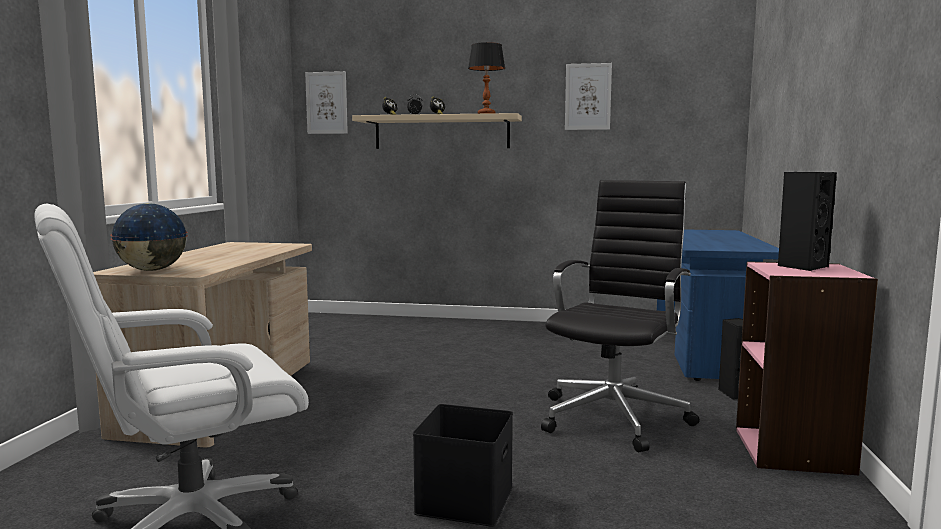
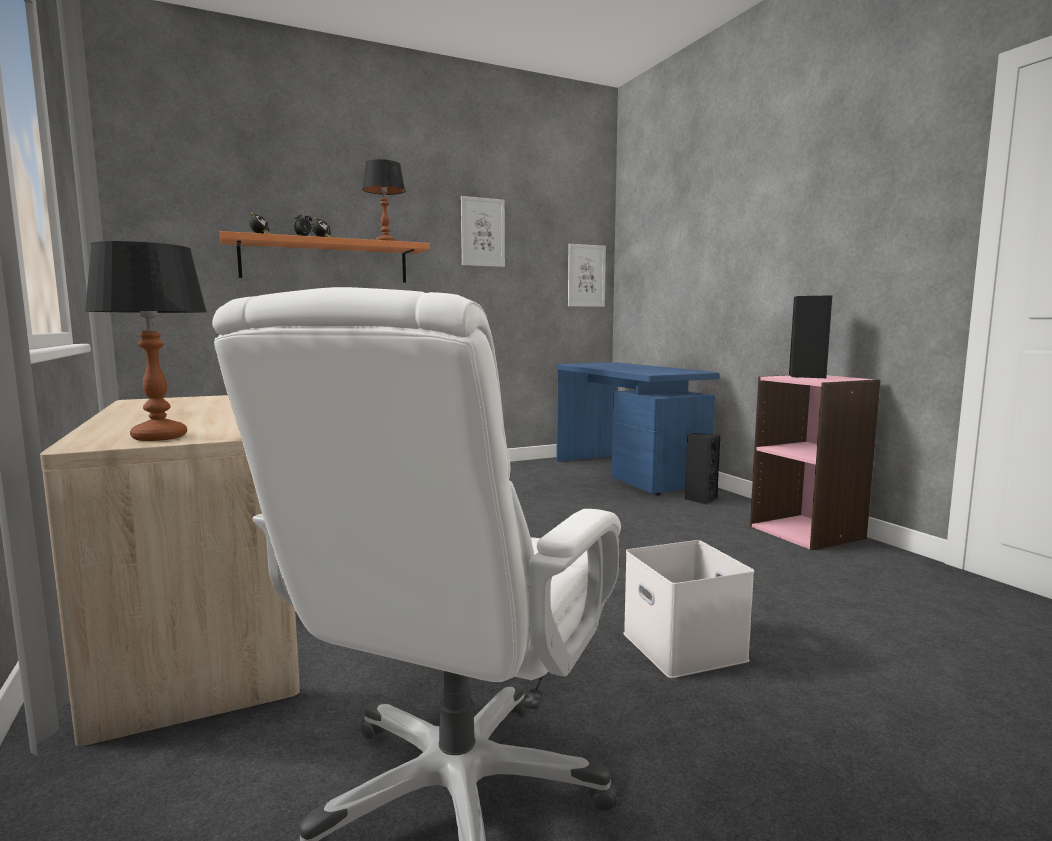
camera: 35 degrees left, 0 degrees up
globe [110,203,188,271] -> table lamp [85,241,207,441]
picture [305,71,348,134] -> picture moved to [568,244,606,307]
beige shelf [352,113,522,149] -> orange shelf [220,231,430,283]
black storage box [413,404,513,527] -> white storage box [623,540,754,678]
black office chair [541,180,700,452] -> none

